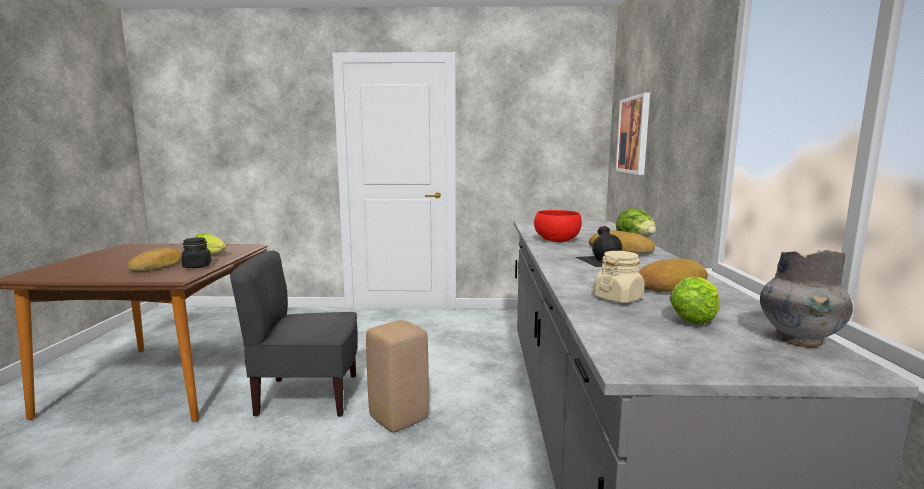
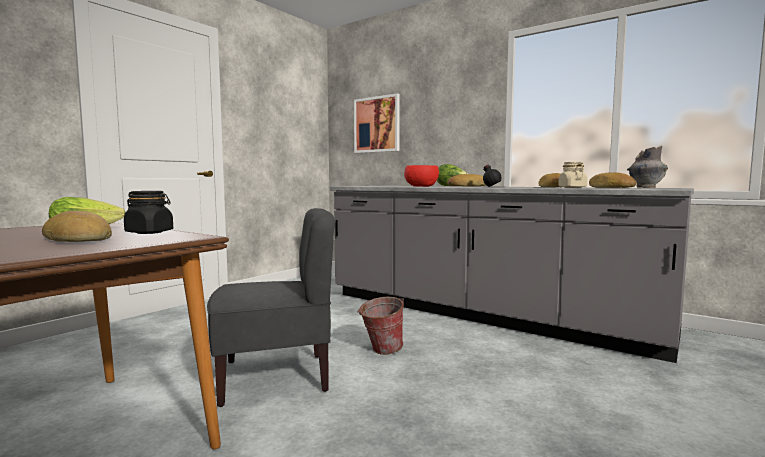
camera: 55 degrees left, 5 degrees down
grey chair [230,251,358,417] -> grey chair turned 135 degrees counterclockwise [207,208,335,407]
beige stool [366,320,429,433] -> bucket [357,297,404,355]
lettuce [669,277,720,325] -> bread [589,172,637,188]

